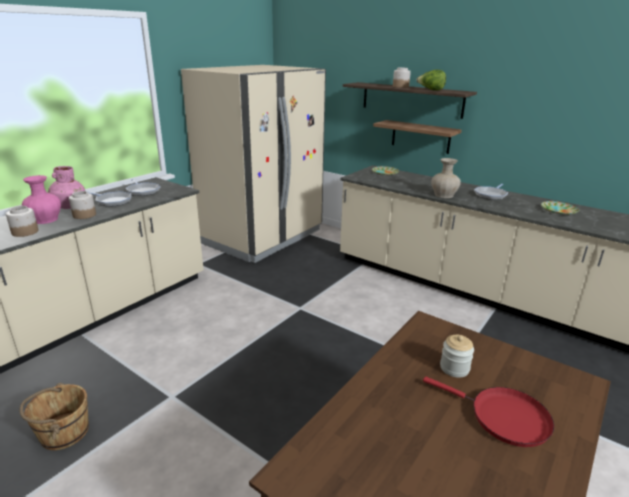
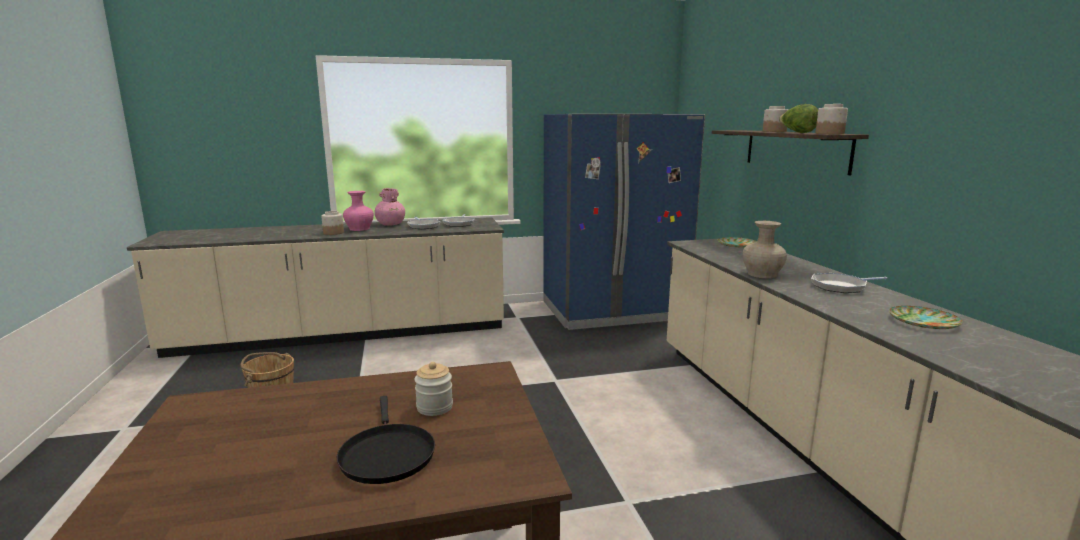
camera: 40 degrees right, 10 degrees down
jar [69,191,96,219] -> jar moved to [816,104,848,134]
beige fridge [181,65,326,263] -> blue fridge [543,114,705,330]
shelf [373,120,462,154] -> none
red frying pan [423,377,554,447] -> black frying pan [337,396,435,484]

